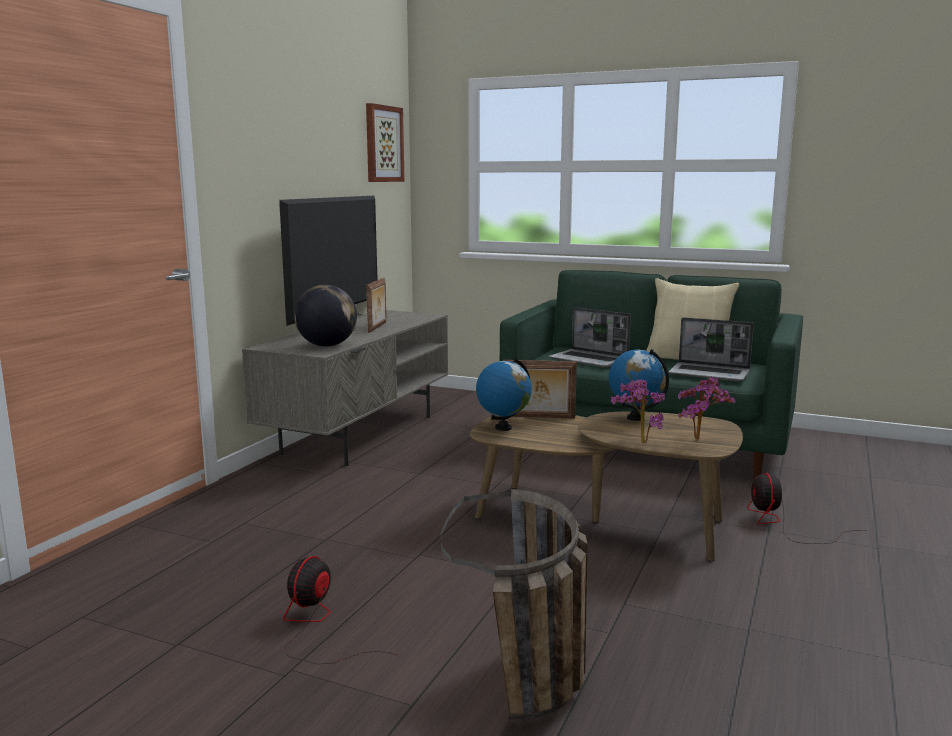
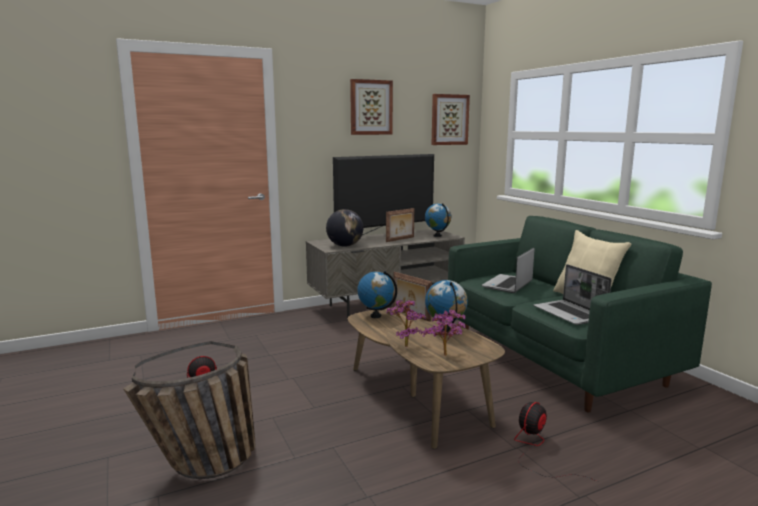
camera: 40 degrees right, 0 degrees up
laptop [548,307,631,368] -> laptop turned 45 degrees clockwise [482,248,535,293]
none -> picture [350,79,393,135]
none -> globe [425,203,451,237]

